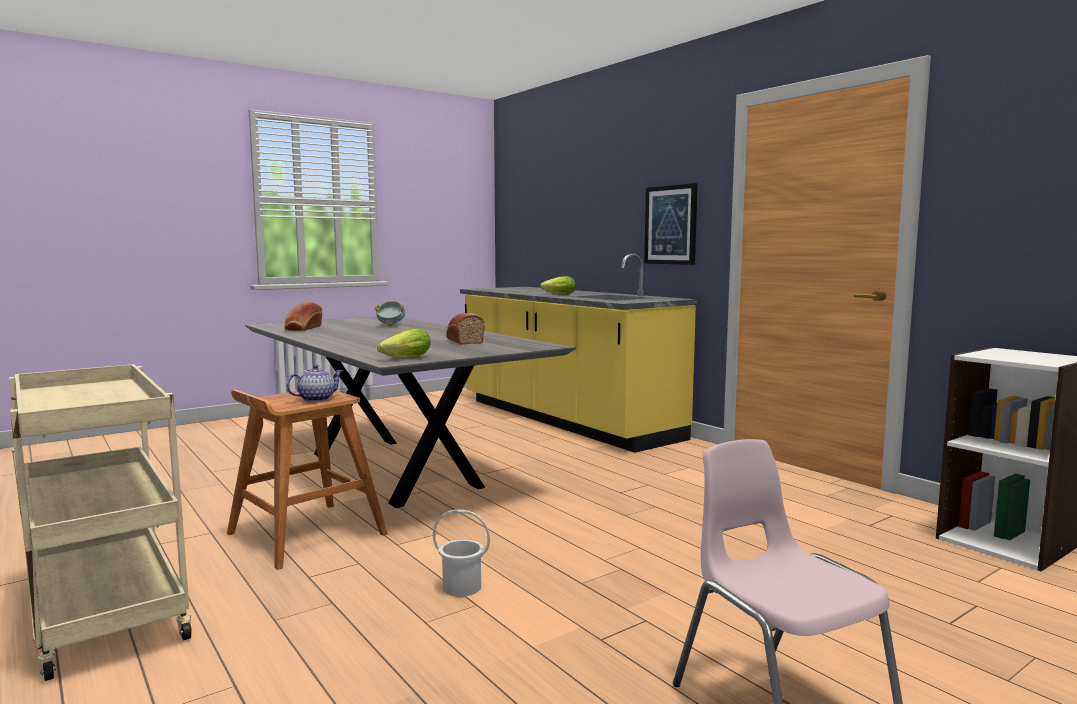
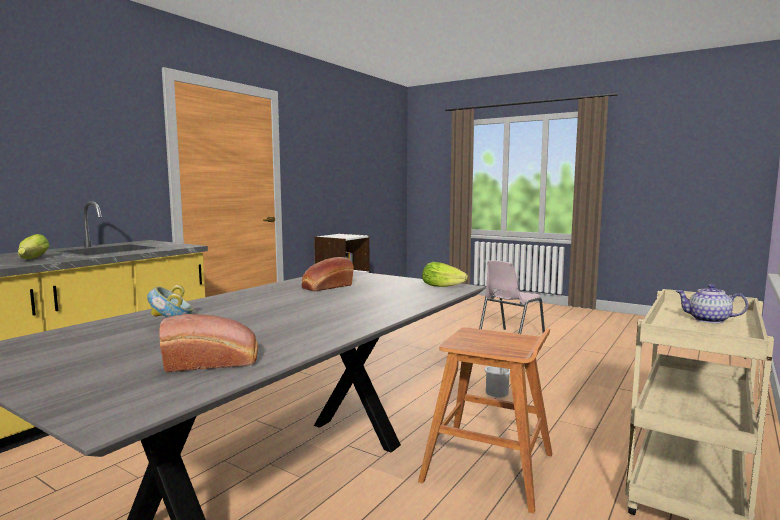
camera: 110 degrees left, 0 degrees up
teapot [286,364,343,402] -> teapot moved to [676,284,748,323]
picture [644,183,697,265] -> none

